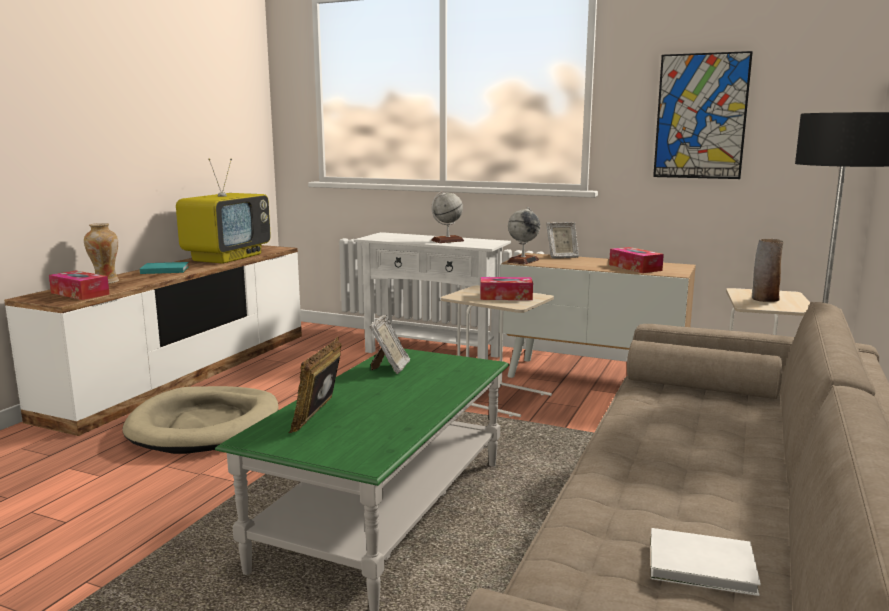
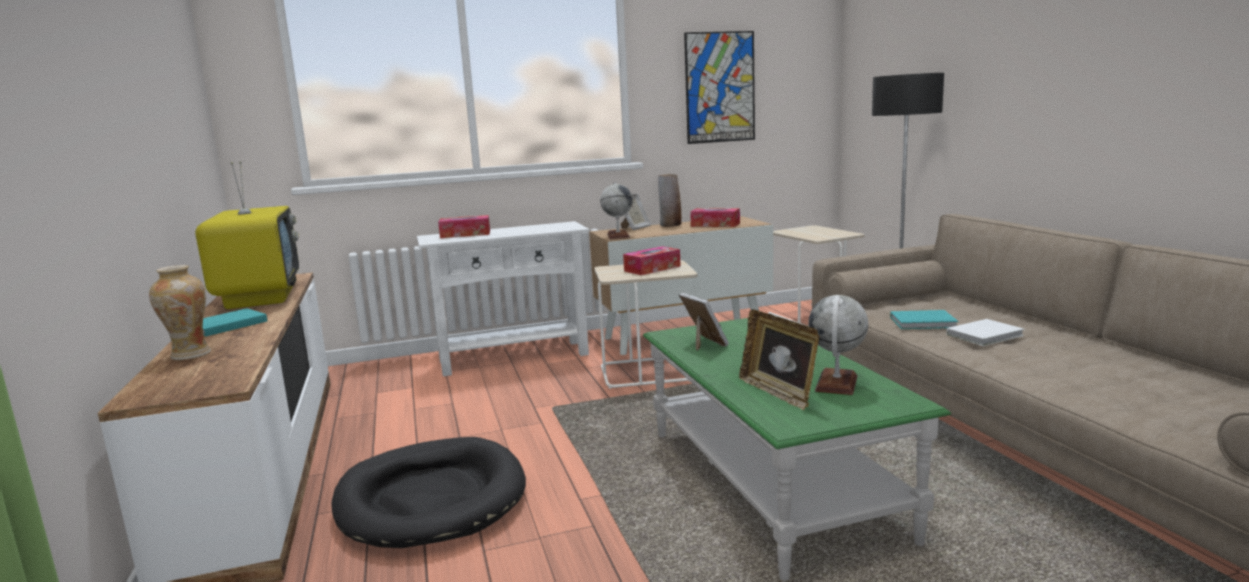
camera: 40 degrees left, 0 degrees up
tissue box [49,271,110,300] -> tissue box moved to [438,215,490,238]
beige dog bed [122,386,279,454] -> black dog bed [331,437,526,548]
globe [431,191,464,243] -> globe moved to [808,295,868,395]
white book [651,528,761,596] -> white book moved to [947,319,1024,346]
vase [752,239,783,302] -> vase moved to [658,174,681,227]
none -> turquoise book [890,310,958,329]

